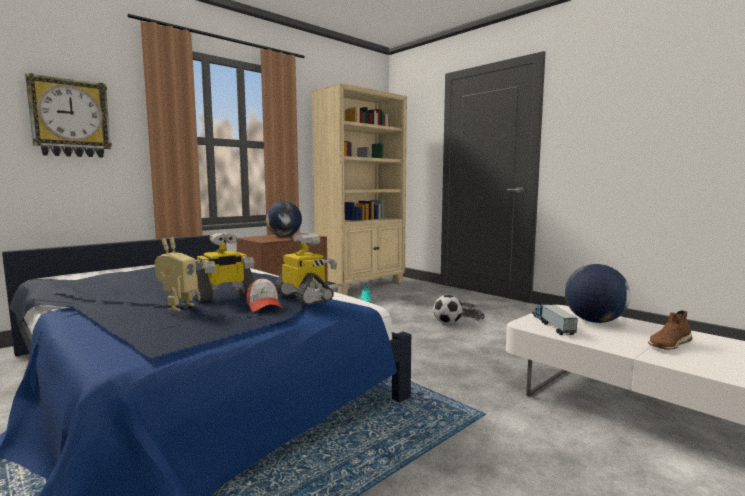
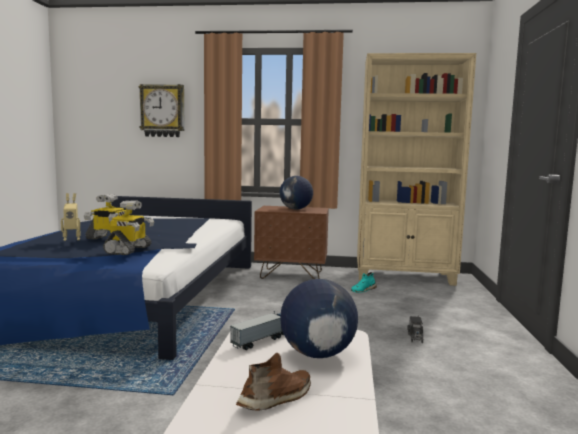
camera: 50 degrees right, 0 degrees up
cap [246,277,283,312] -> none
football [433,295,463,324] -> none
brown shoe [648,310,693,350] -> brown shoe turned 120 degrees clockwise [236,353,311,410]

